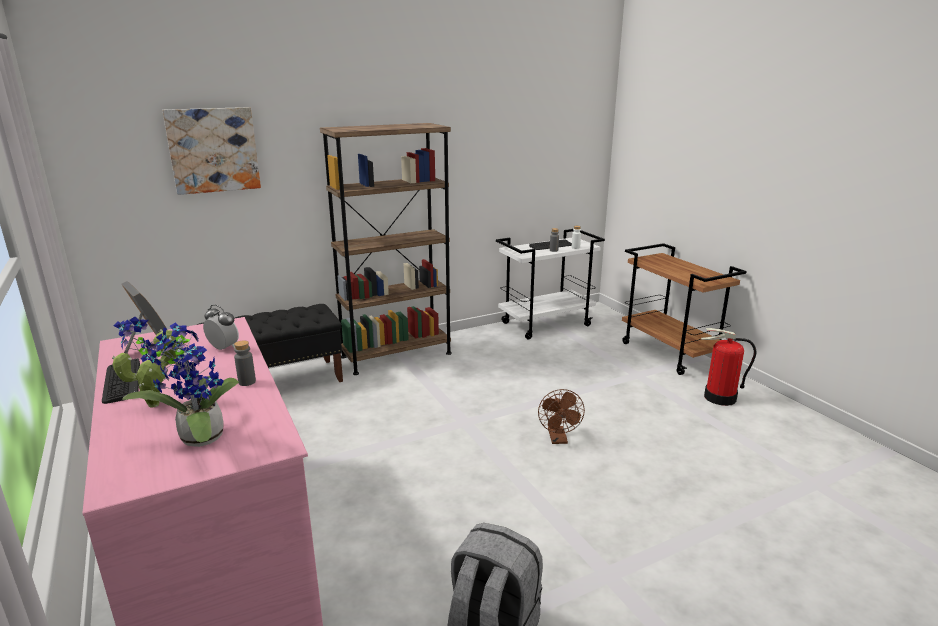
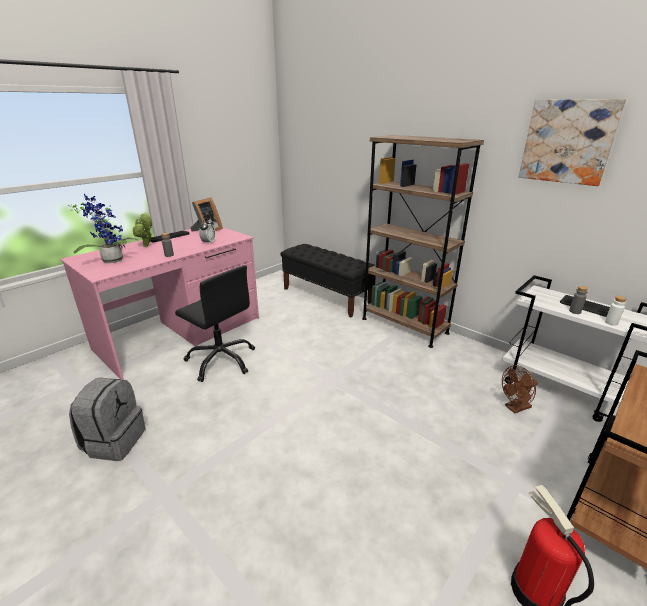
camera: 70 degrees right, 5 degrees up
picture [162,107,261,195] -> picture moved to [519,99,626,186]
brown fan [538,389,585,444] -> brown fan moved to [502,365,538,413]
none -> black office chair [175,265,255,382]

